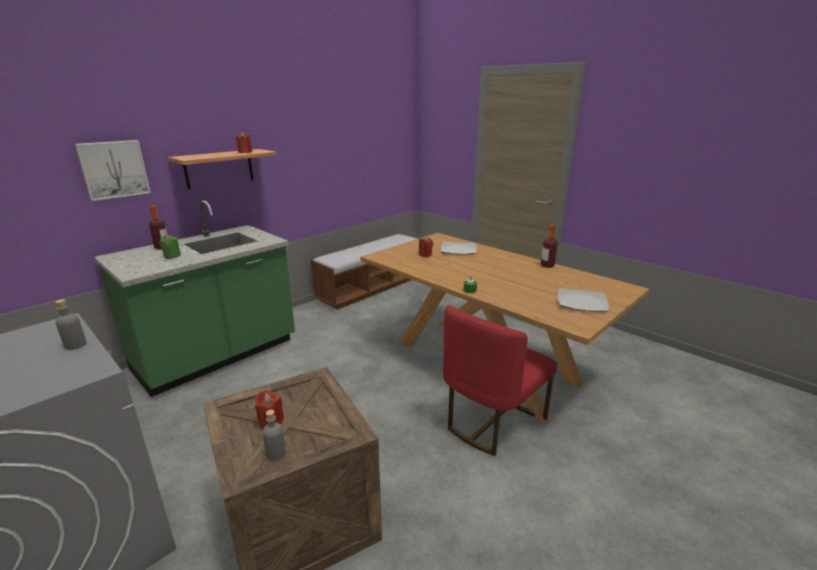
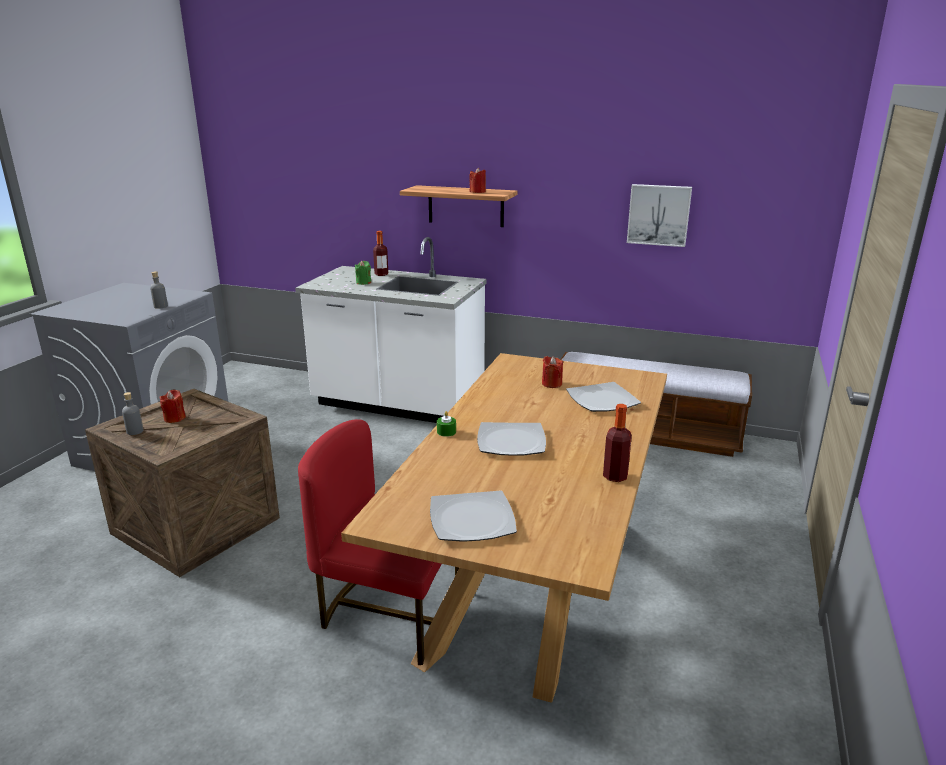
camera: 65 degrees right, 0 degrees up
picture [75,140,151,201] -> picture moved to [627,184,692,247]
green counter [94,200,295,397] -> white counter [295,237,486,423]
none -> plate [477,422,546,456]

